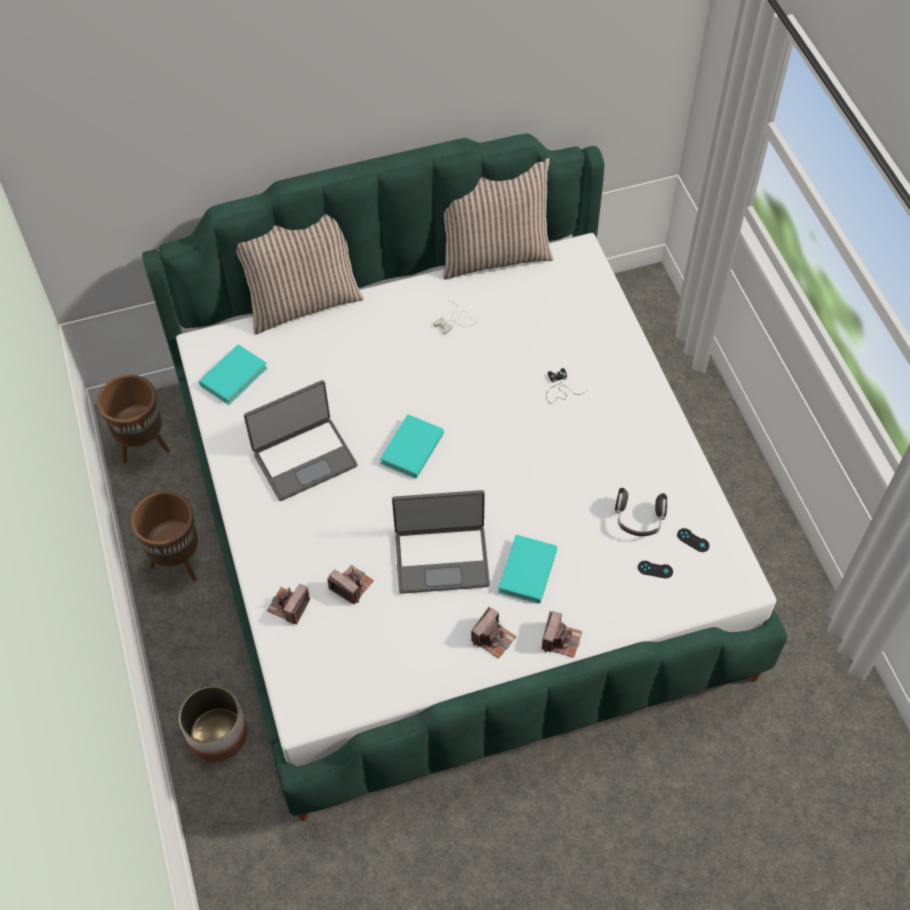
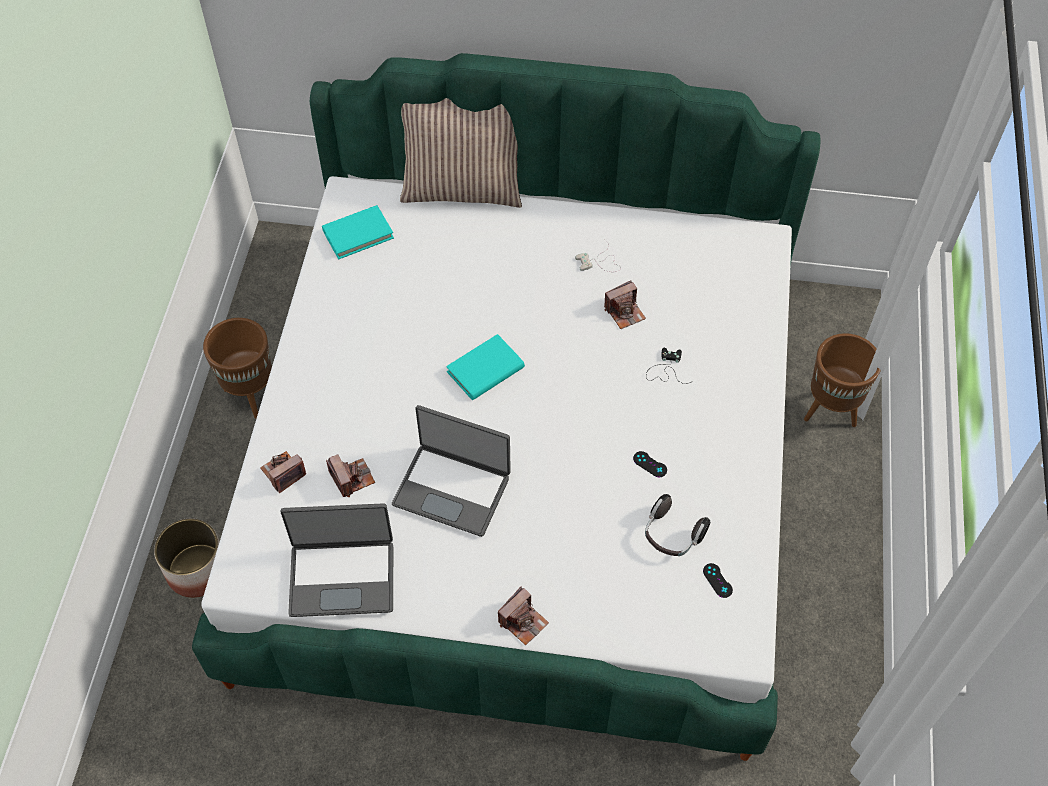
camera: 25 degrees right, 0 degrees up
brown planter [97,375,170,464] -> brown planter moved to [804,333,881,427]
laptop [244,380,358,501] -> laptop moved to [280,503,393,617]
pillow [443,158,553,279] -> none
camera [471,607,517,659] -> camera moved to [604,280,646,329]
turquoise book [498,535,557,604] -> none
black game controller [638,561,673,578] -> black game controller moved to [633,451,667,477]

